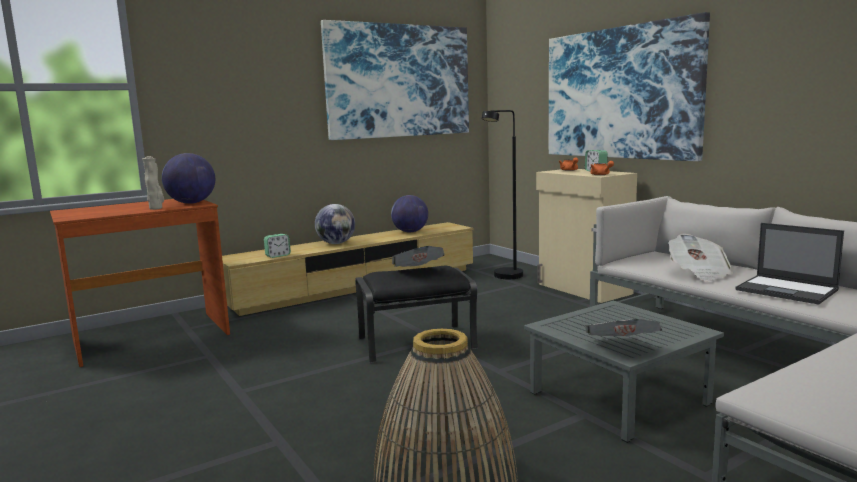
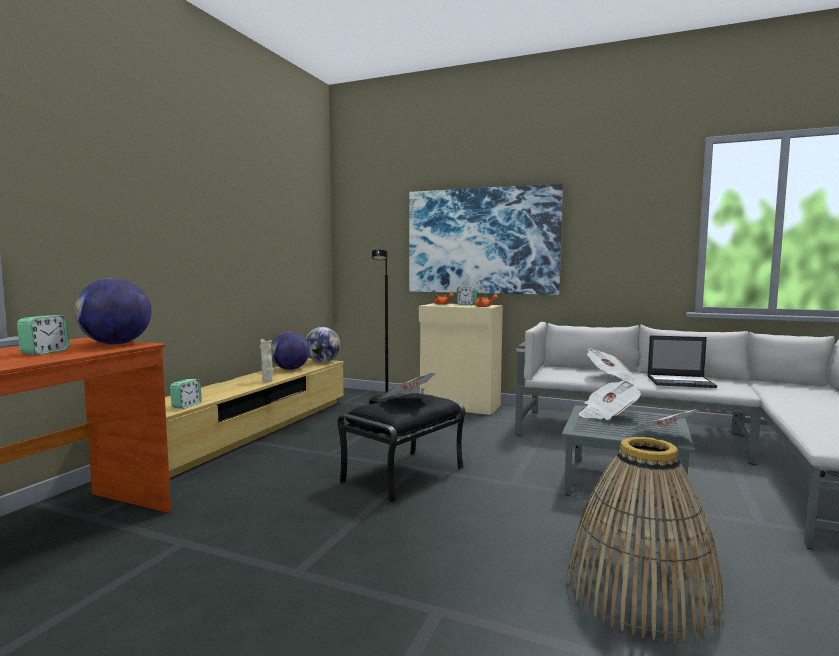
camera: 35 degrees left, 5 degrees down
beige vase [142,156,164,210] -> beige vase moved to [260,339,273,382]
globe [315,204,355,244] -> globe moved to [305,327,340,363]
picture [321,20,469,140] -> none
none -> alarm clock [17,315,69,355]
none -> newspaper [579,381,641,420]

